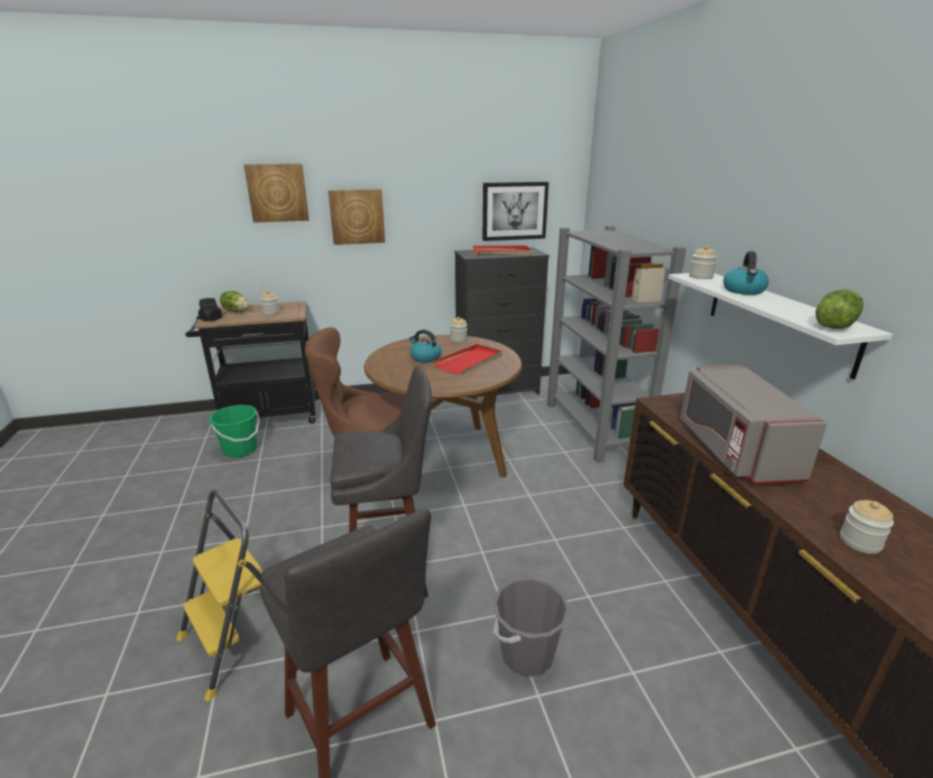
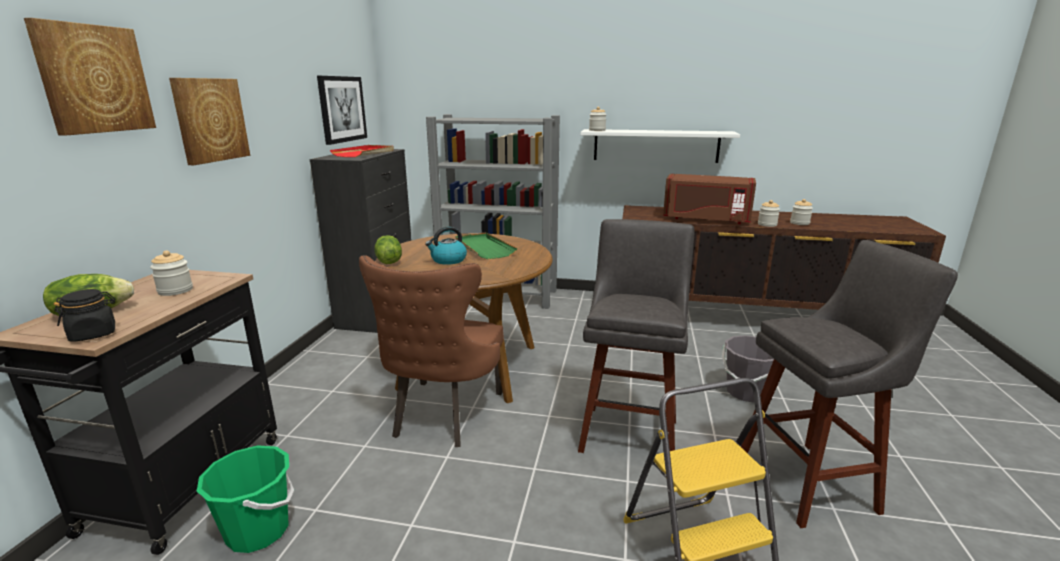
camera: 65 degrees left, 5 degrees down
red tray [433,344,502,375] -> green tray [455,232,518,259]
jar [450,317,467,343] -> jar moved to [758,200,780,227]
grey microwave [680,365,827,484] -> brown microwave [663,174,756,224]
kettle [723,251,769,295] -> none
lettuce [816,289,864,329] -> lettuce moved to [374,235,402,264]

